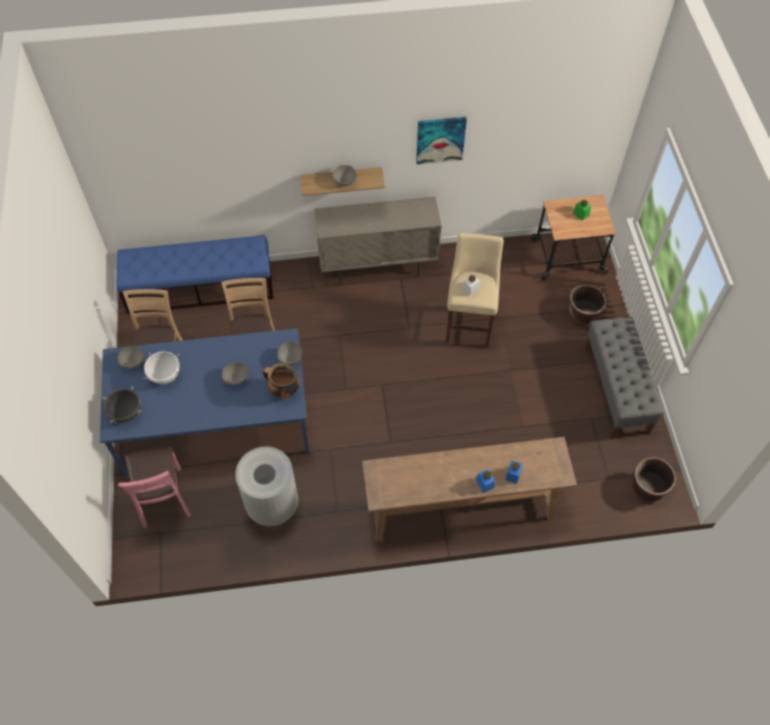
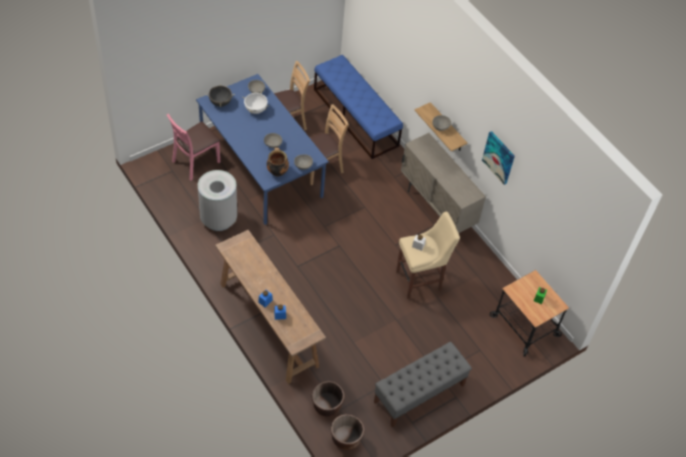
camera: 60 degrees right, 5 degrees down
brown planter [569,285,607,324] -> brown planter moved to [312,381,344,417]

